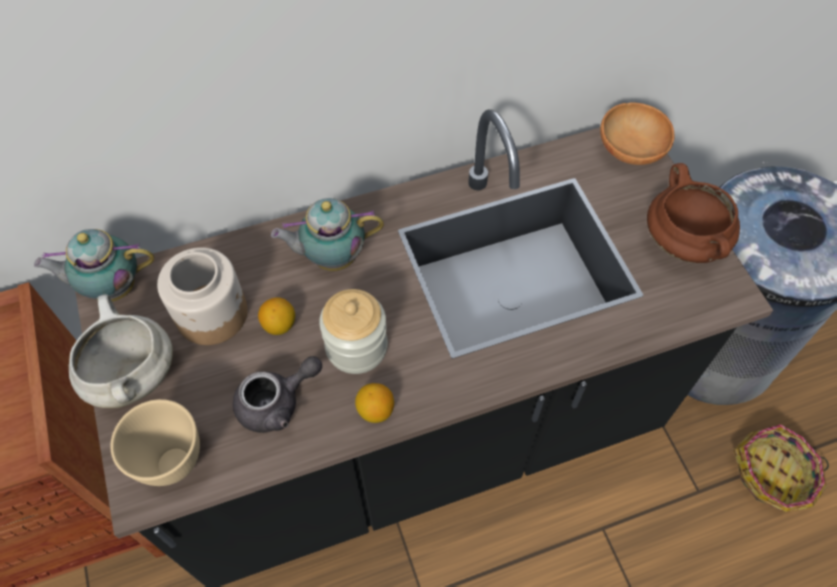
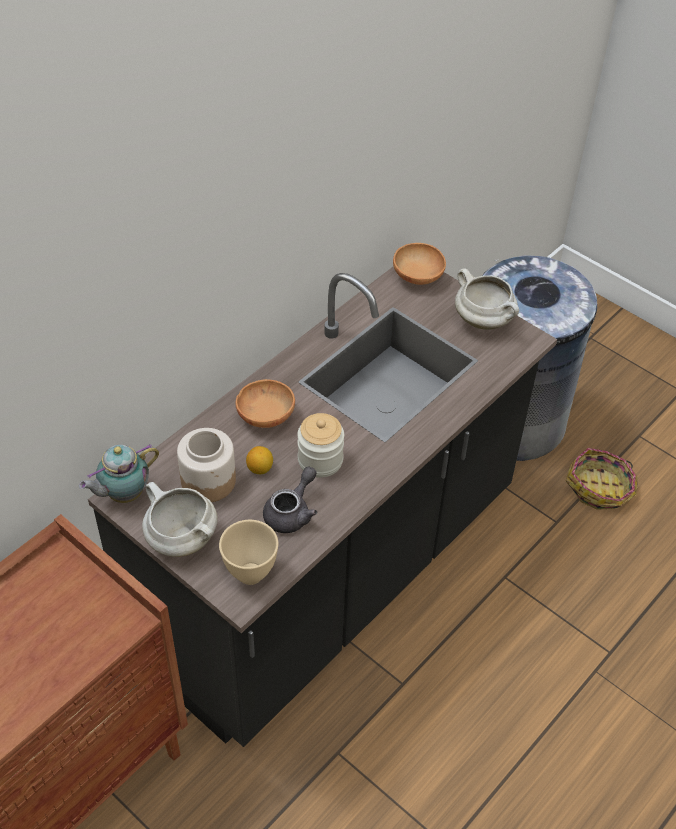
camera: 30 degrees left, 10 degrees down
teapot [271,198,384,271] -> brown bowl [235,379,295,428]
lemon [355,383,394,423] -> none
brown cooking pot [647,163,740,263] -> white cooking pot [455,268,519,330]

